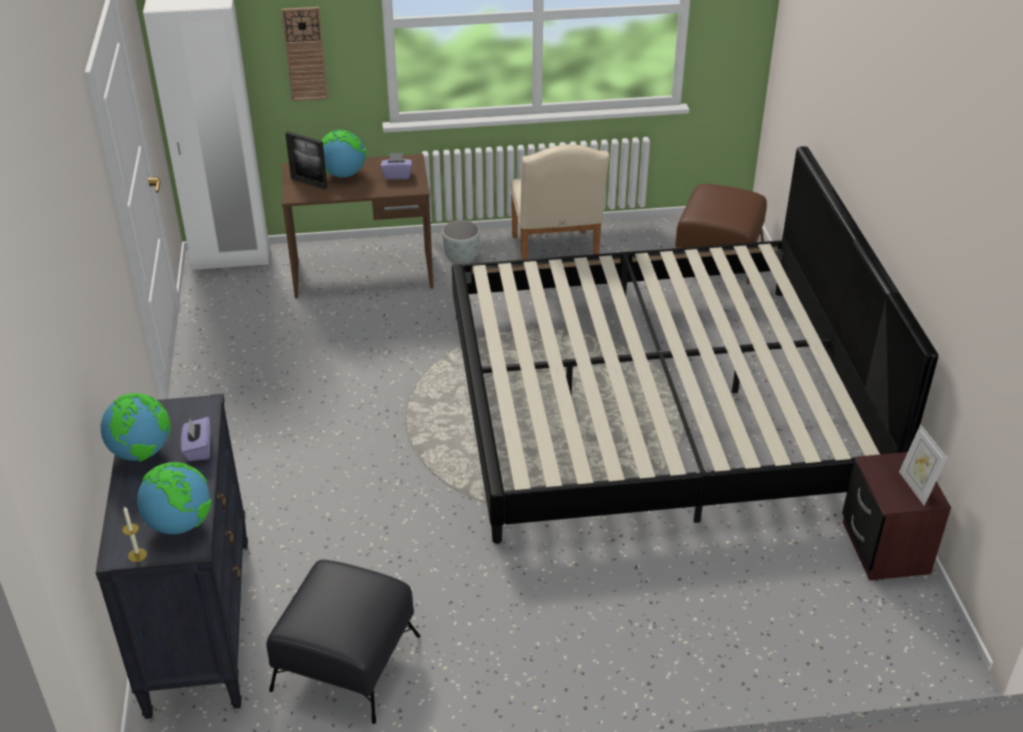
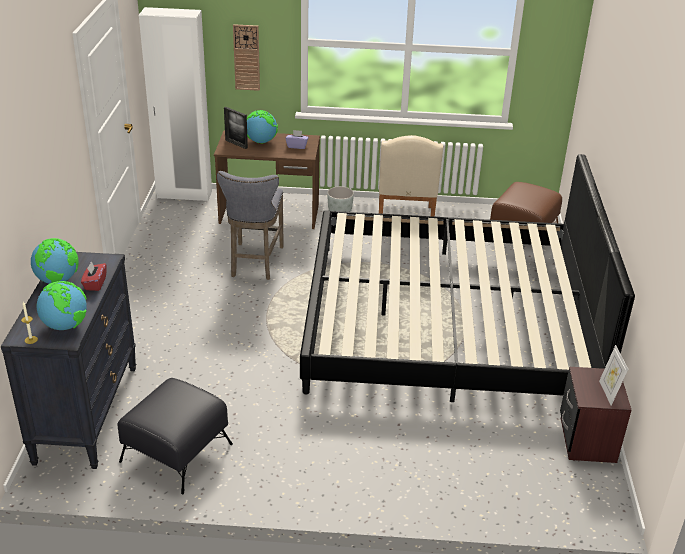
camera: 10 degrees right, 5 degrees down
purple tissue box [181,417,211,461] -> red tissue box [81,261,106,291]
none -> grey stool [217,171,284,280]

